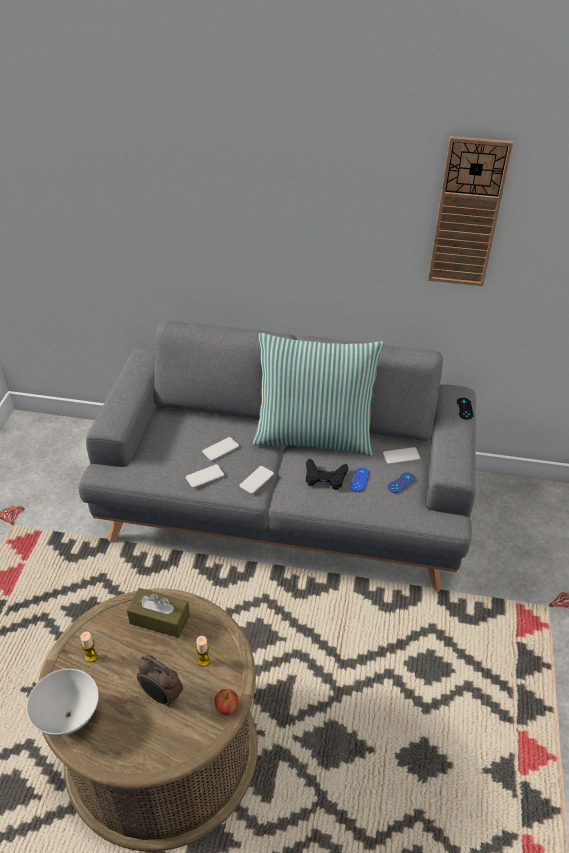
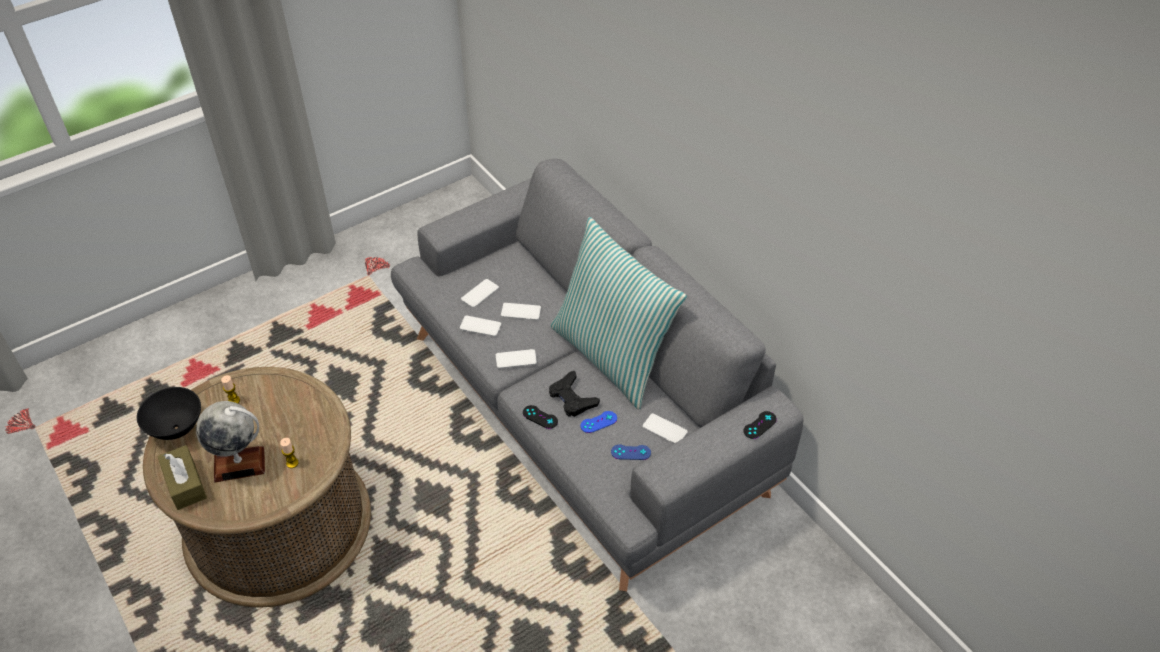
camera: 45 degrees right, 5 degrees up
white bowl [26,669,99,736] -> black bowl [137,387,201,440]
brown tissue box [127,588,190,638] -> brown tissue box moved to [157,445,207,510]
alarm clock [137,655,183,708] -> globe [196,401,265,482]
apple [215,689,239,715] -> none
wall clock [428,136,513,286] -> none
none -> phone [461,279,499,308]
none -> black game controller [523,405,558,429]

